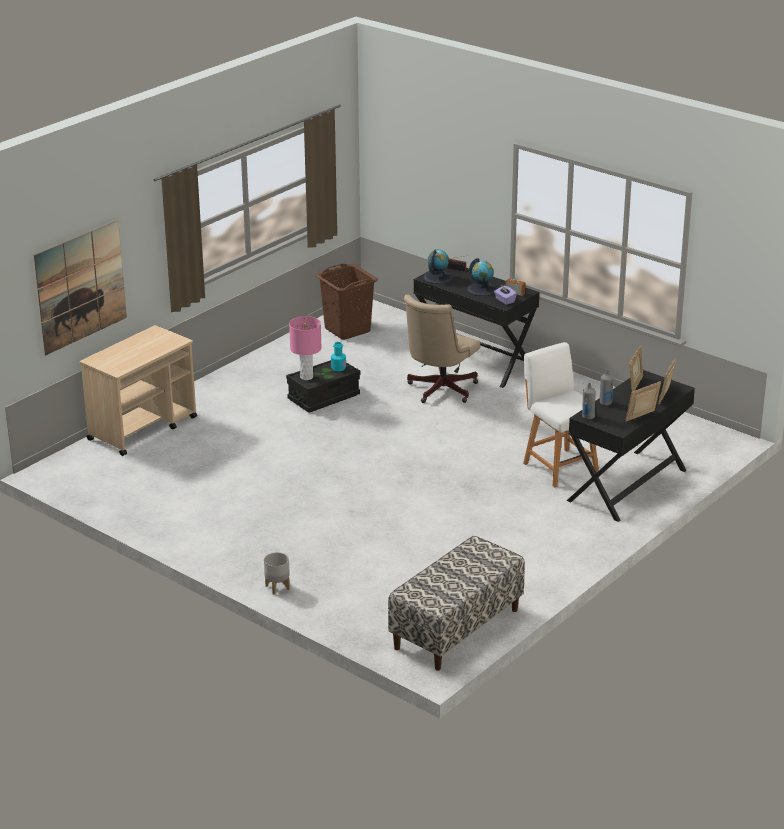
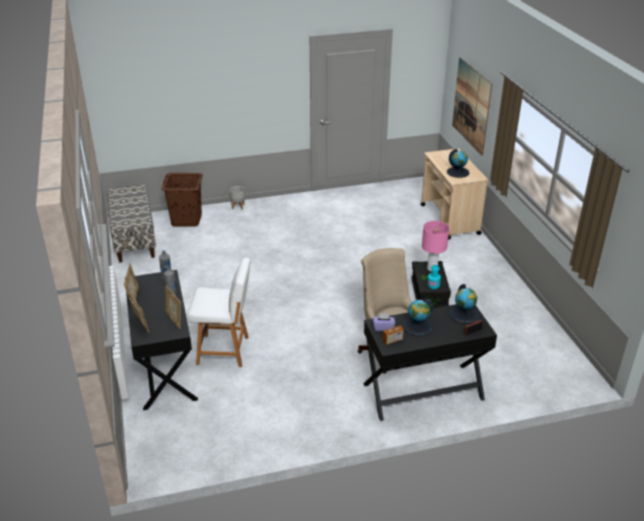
camera: 125 degrees right, 5 degrees up
brown laundry basket [315,264,378,340] -> brown laundry basket moved to [161,173,203,226]
none -> globe [447,149,469,178]

